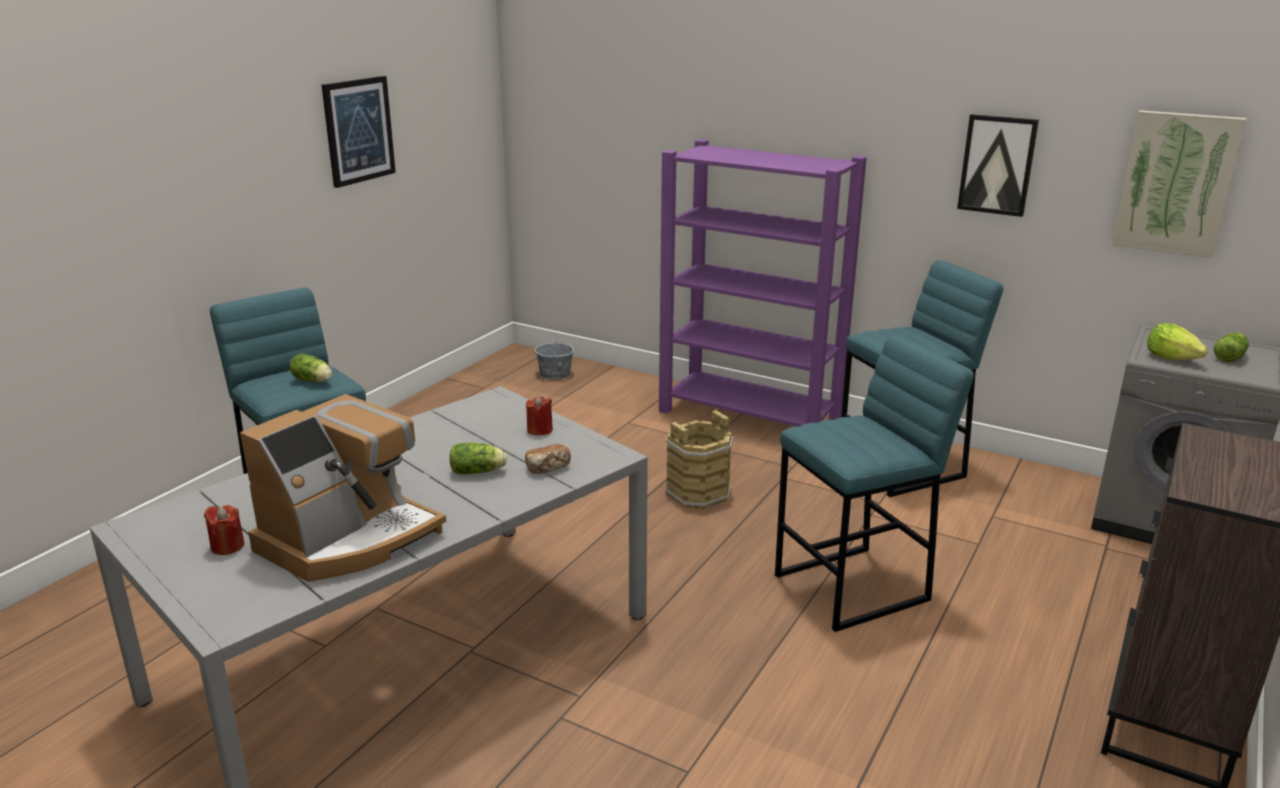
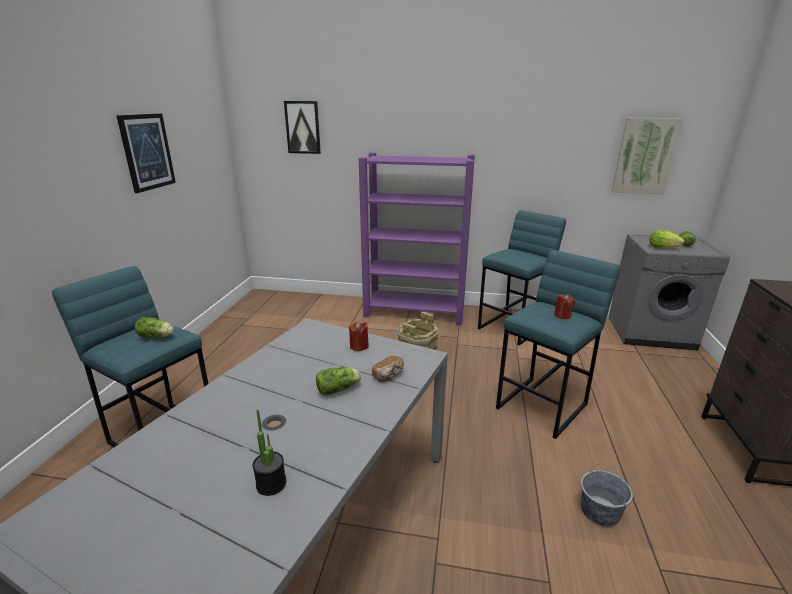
camera: 20 degrees left, 0 degrees up
red candle [204,505,245,555] -> red candle moved to [554,294,575,319]
coffee machine [240,394,446,582] -> potted plant [253,409,286,496]
grey bucket [535,331,574,380] -> grey bucket moved to [581,464,633,527]
picture [957,114,1039,217] -> picture moved to [284,101,321,154]

